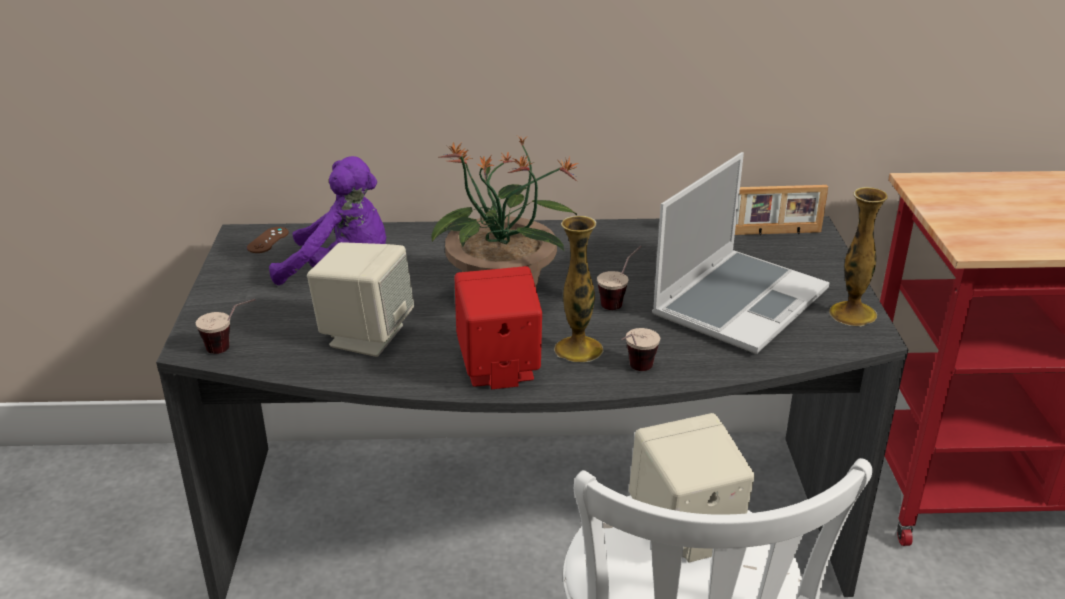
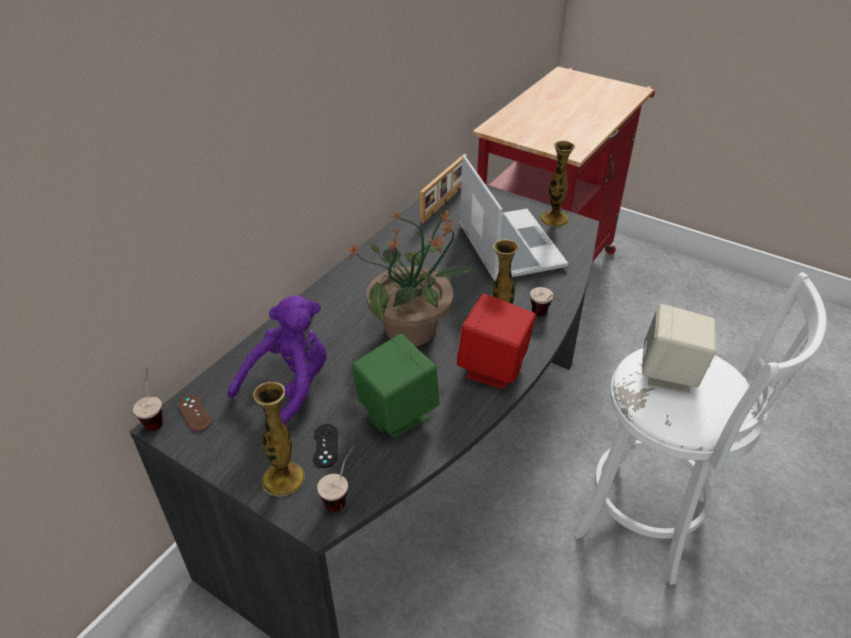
camera: 55 degrees left, 10 degrees up
beige speaker [307,242,414,357] -> green speaker [352,334,439,438]
cup [597,246,642,310] -> cup moved to [133,368,163,431]
none -> vase [253,382,305,497]
none -> black game controller [313,424,338,468]

